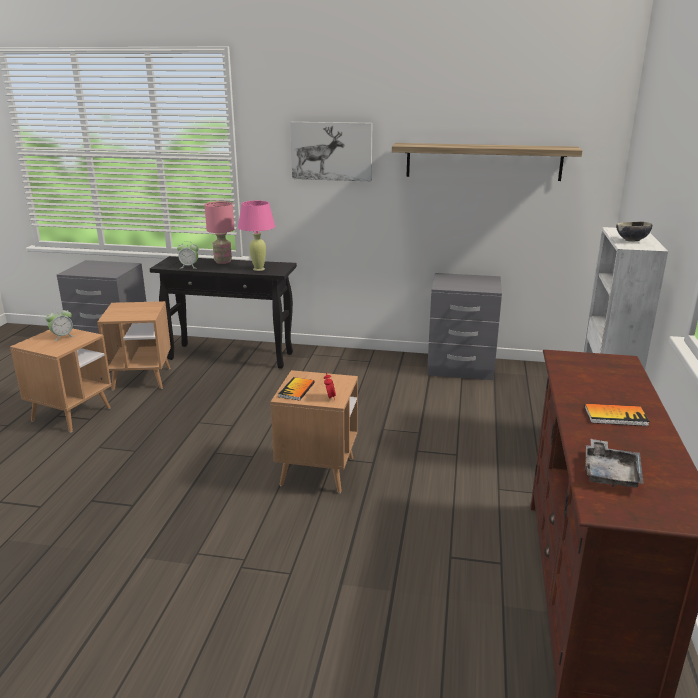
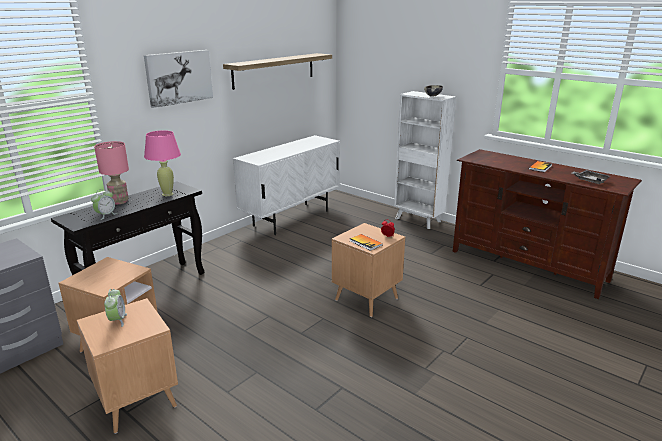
camera: 60 degrees left, 0 degrees up
grey nightstand [427,273,502,380] -> white cabinet [233,135,340,235]

